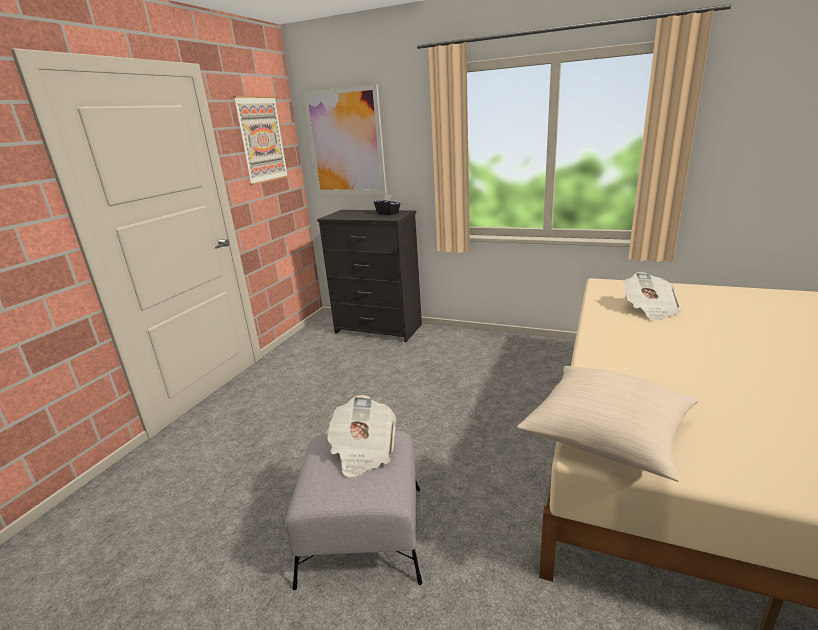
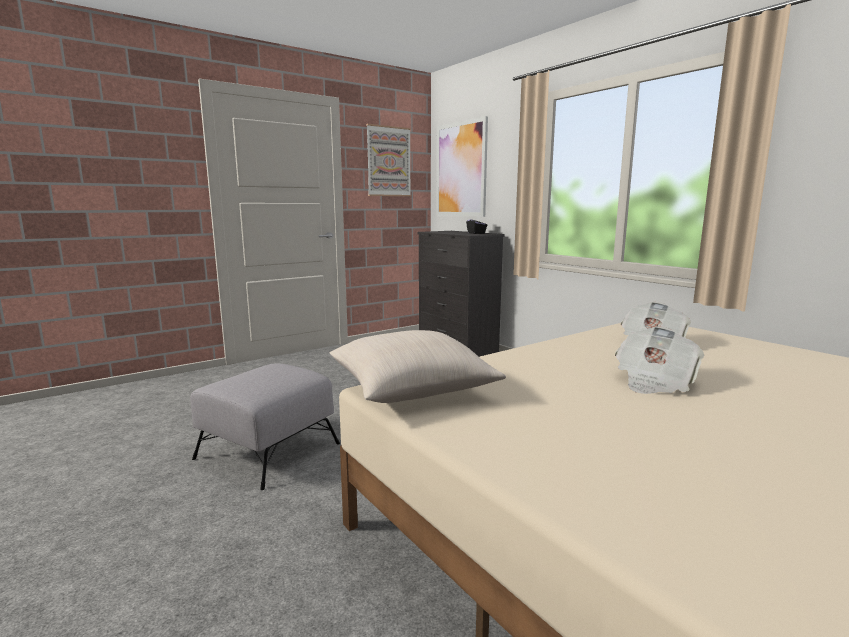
camera: 30 degrees right, 10 degrees down
newspaper [326,395,397,478] -> newspaper moved to [615,326,704,394]

